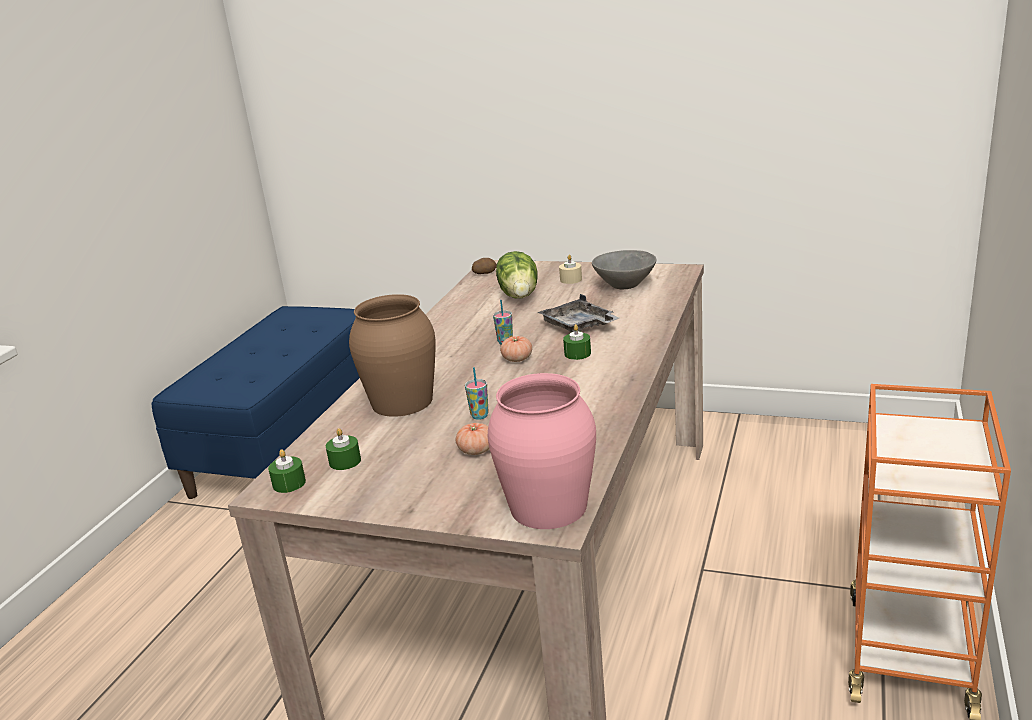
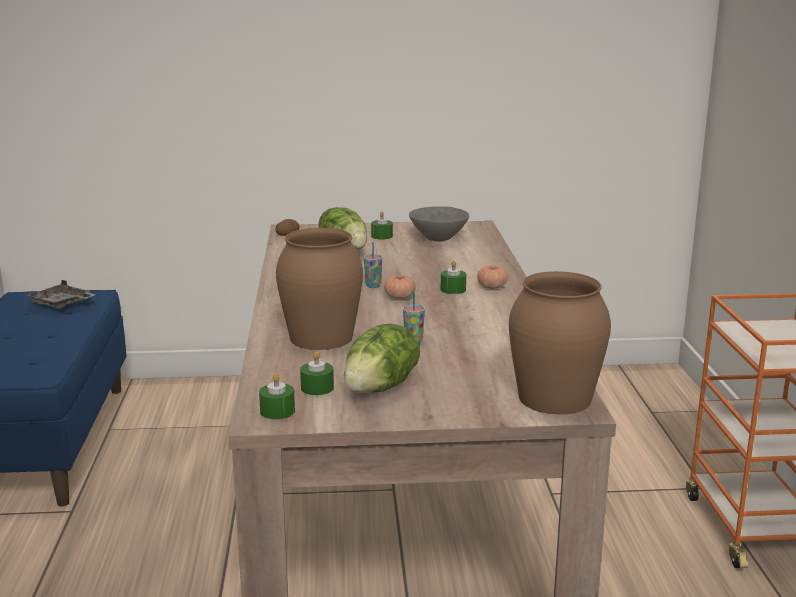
camera: 25 degrees left, 5 degrees down
tomato [456,423,490,455] -> tomato moved to [477,265,508,289]
pink vase [488,373,596,529] -> brown vase [509,271,611,415]
grey tray [538,294,619,332] -> grey tray moved to [26,280,95,309]
beige candle [559,255,582,284] -> green candle [371,211,393,240]
none -> lettuce [344,324,420,393]

